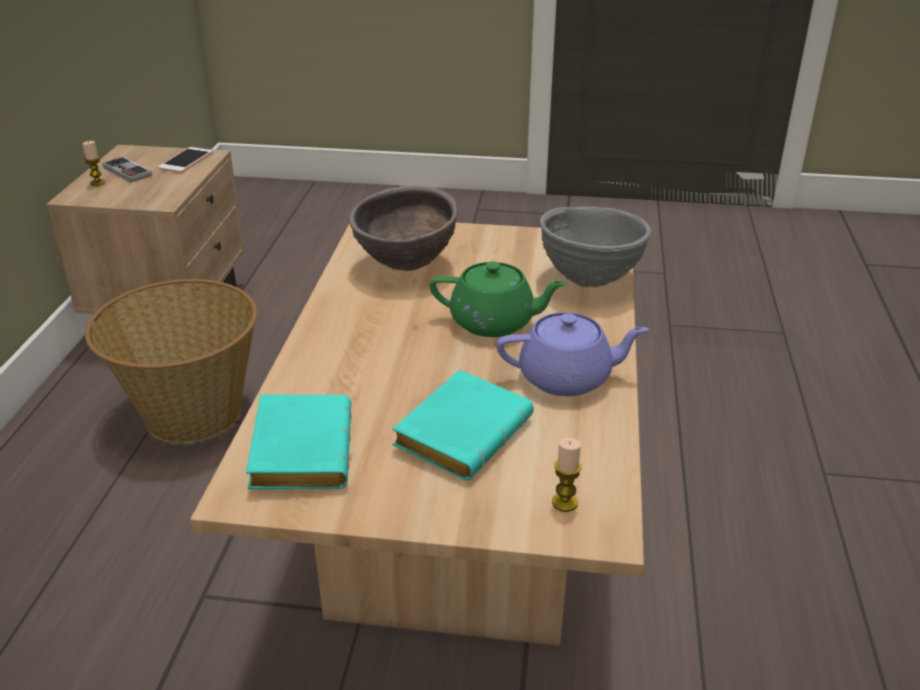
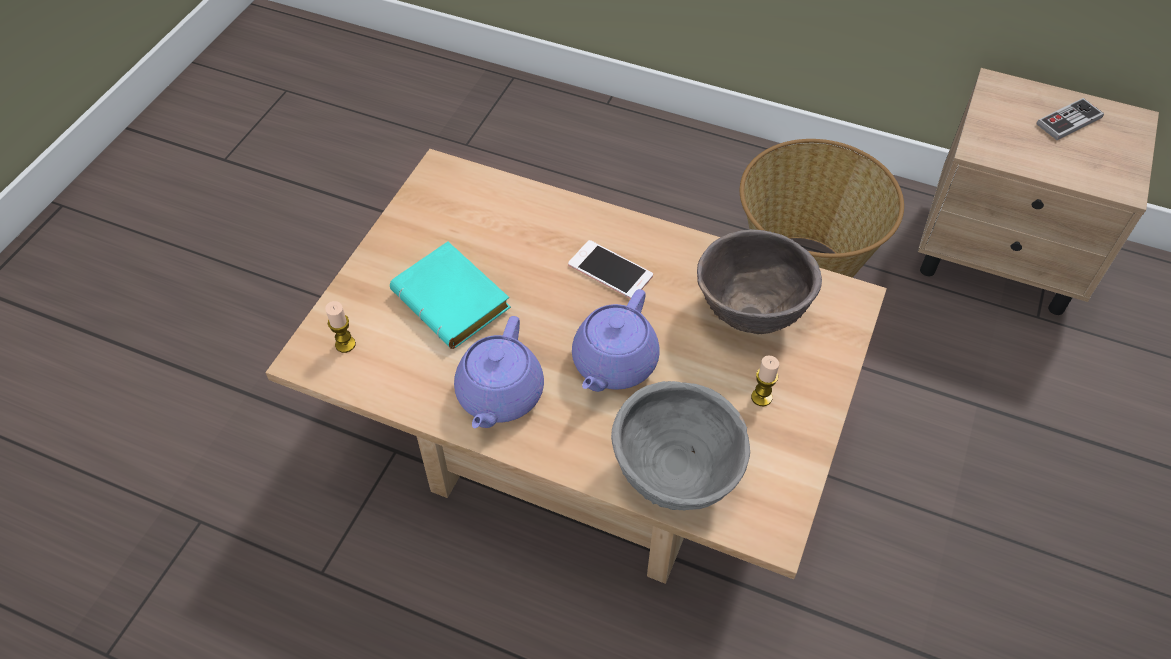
camera: 105 degrees right, 20 degrees up
candle [82,141,105,186] -> candle moved to [751,355,779,406]
phone [158,147,213,173] -> phone moved to [568,240,653,299]
turquoise book [246,395,351,489] -> none
green teapot [429,261,567,337] -> purple teapot [572,289,659,392]

